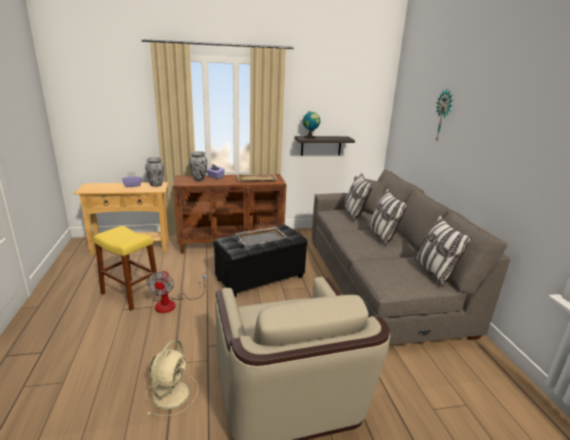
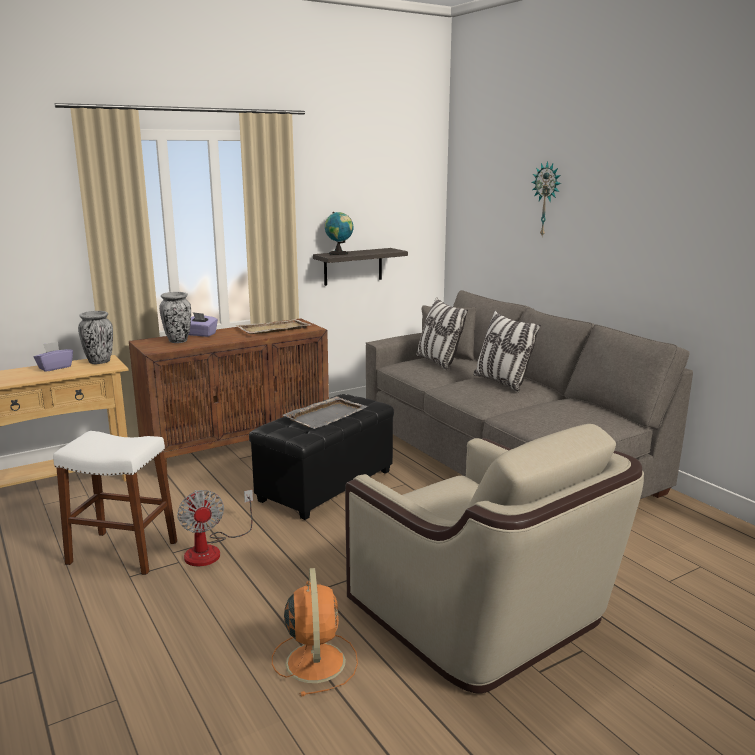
camera: 20 degrees left, 5 degrees down
yellow stool [93,226,159,310] -> white stool [53,431,177,575]
beige fan [146,340,198,416] -> orange fan [272,568,358,697]
pillow [415,215,472,287] -> none

